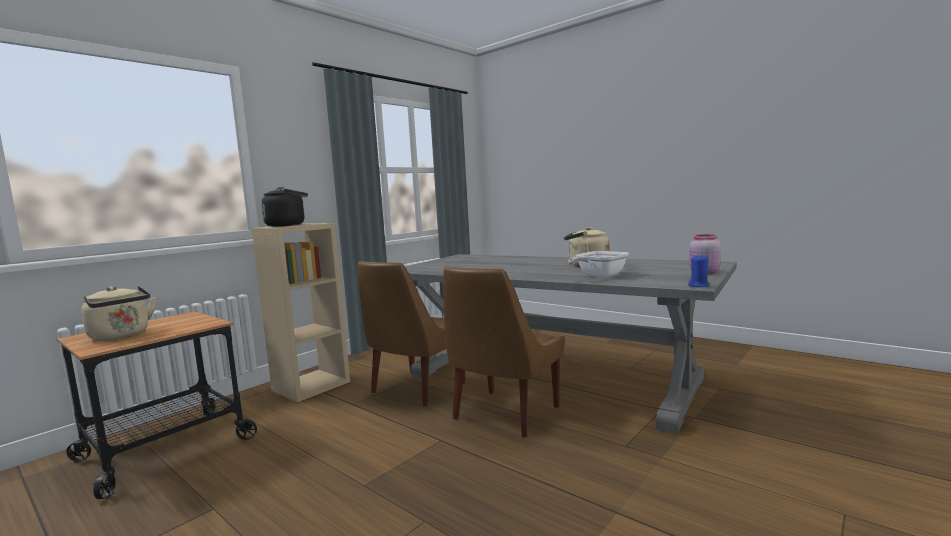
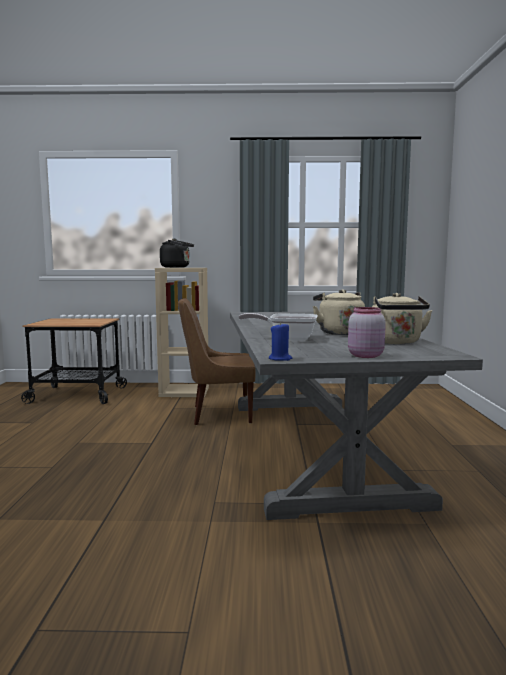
camera: 50 degrees right, 0 degrees up
beige kettle [81,286,156,340] -> beige kettle moved to [372,293,432,344]
brown chair [443,266,564,438] -> none

